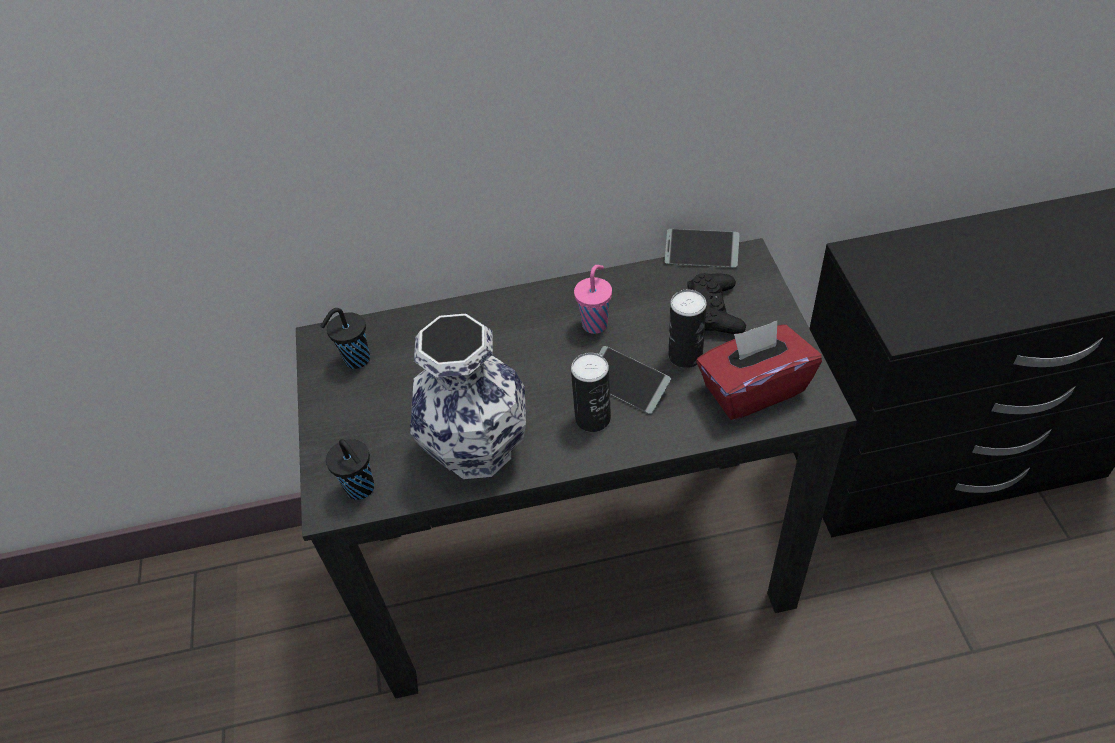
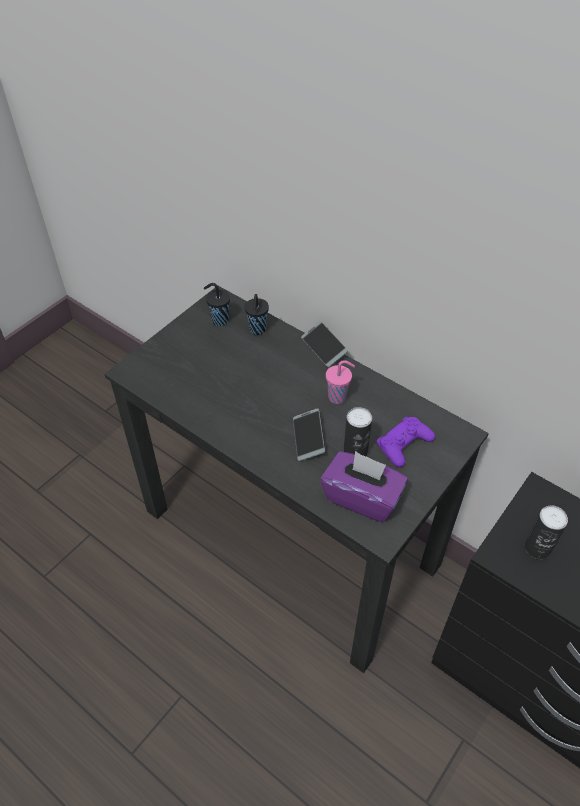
camera: 45 degrees right, 0 degrees up
black cup [326,439,374,500] -> black cup moved to [244,294,269,335]
vase [410,314,526,479] -> none
can [571,353,611,432] -> can moved to [525,505,568,559]
phone [665,229,740,268] -> phone moved to [301,321,348,367]
black game controller [687,273,746,334] -> purple game controller [377,417,435,467]
red tissue box [697,321,822,420] -> purple tissue box [321,451,408,522]

